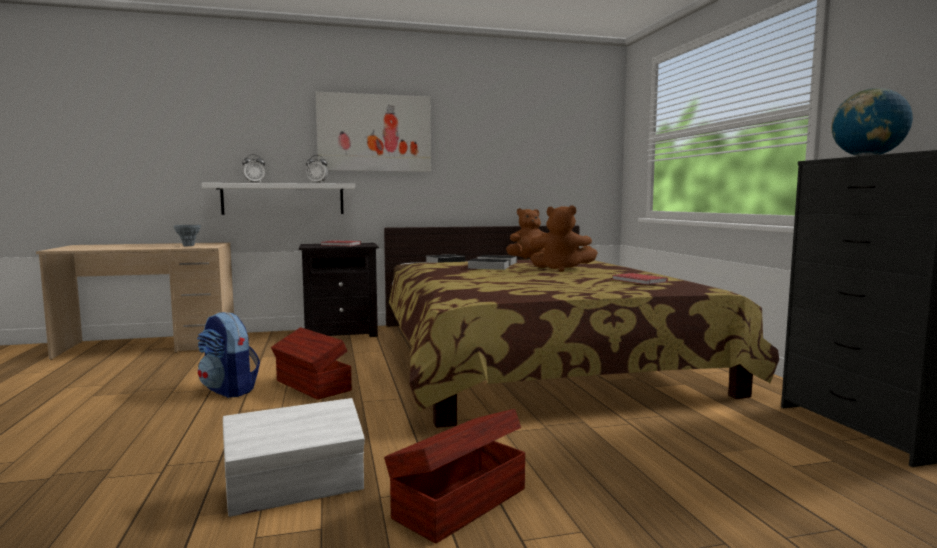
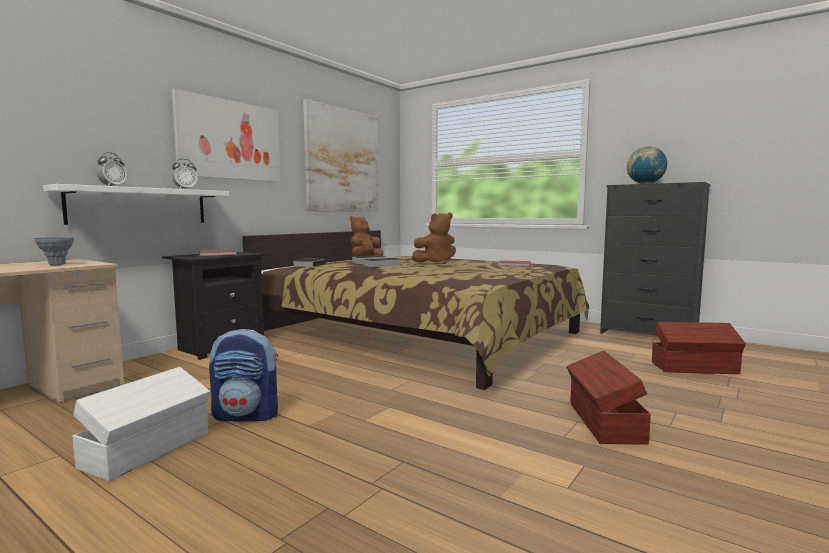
camera: 40 degrees left, 0 degrees up
white storage box [223,398,365,517] -> white storage box moved to [72,367,210,481]
brown storage box [271,327,352,400] -> brown storage box moved to [652,322,746,374]
none -> picture [303,99,379,212]

